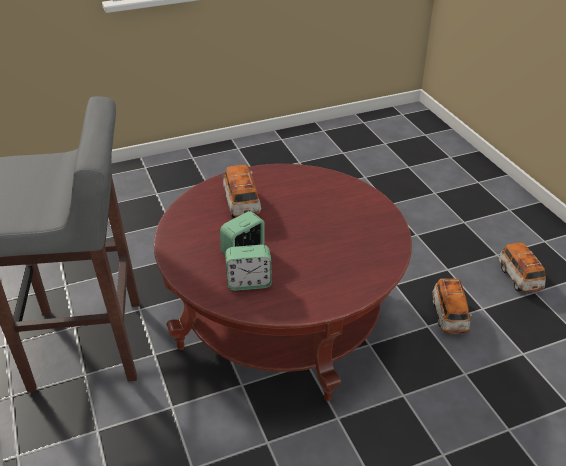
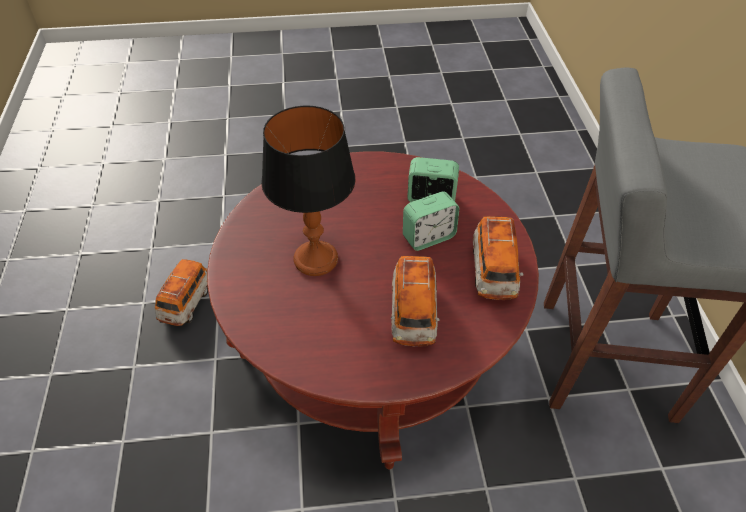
camera: 165 degrees left, 10 degrees up
toy car [498,243,546,294] -> toy car moved to [473,216,524,300]
none -> table lamp [261,105,355,276]

